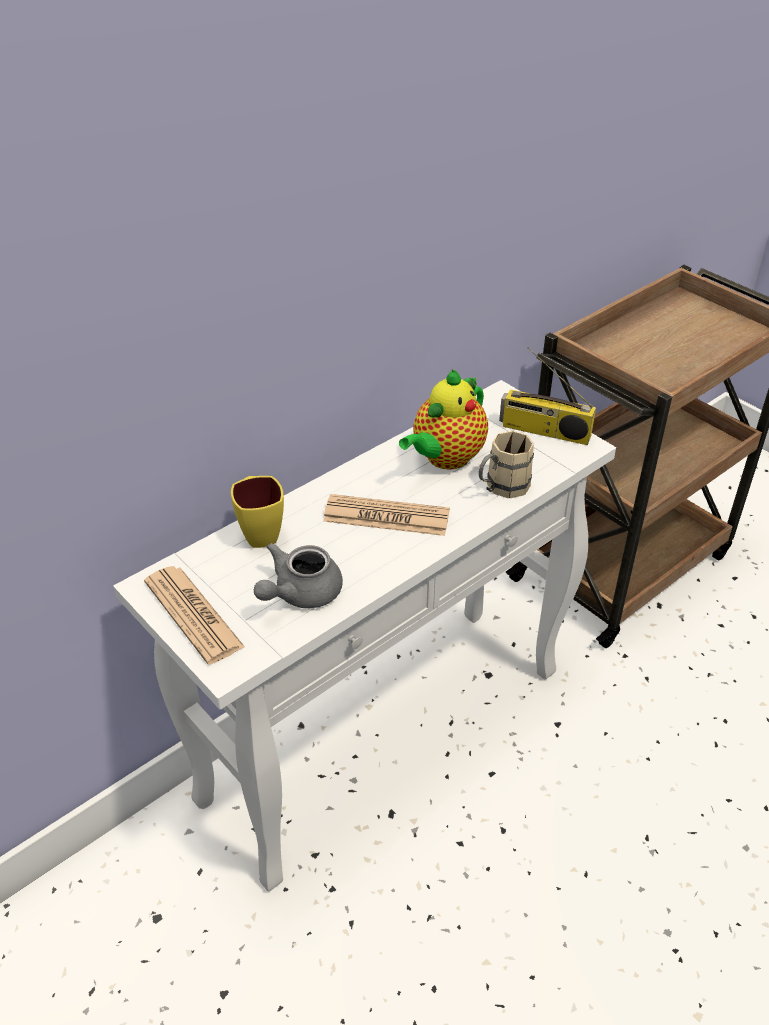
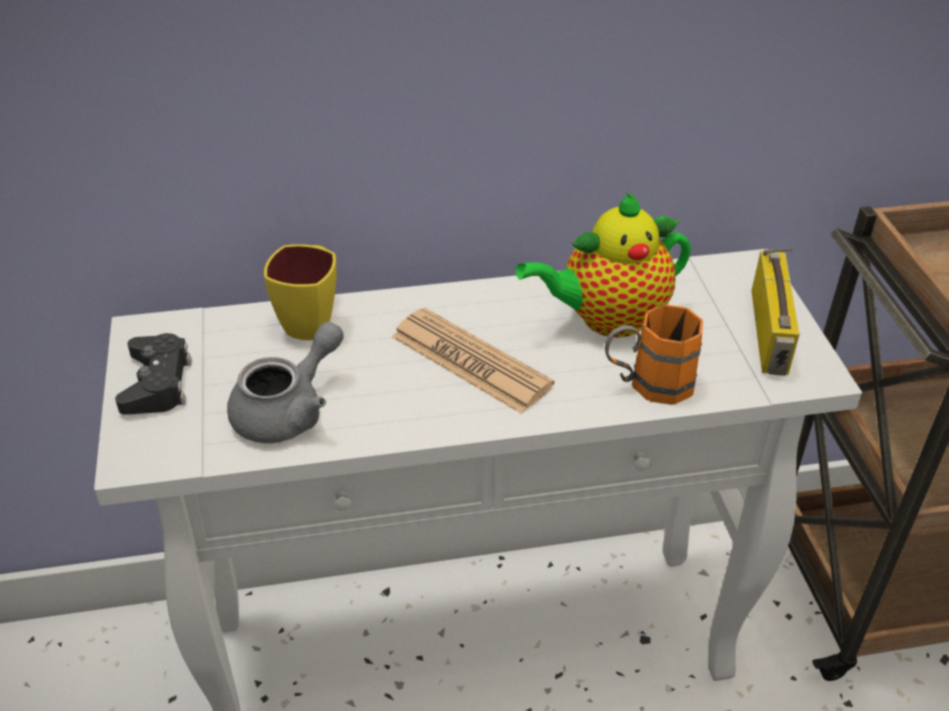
camera: 30 degrees right, 0 degrees up
newspaper [144,566,245,664] -> black game controller [115,333,192,415]
grey teapot [254,543,343,608] -> grey teapot turned 150 degrees clockwise [227,322,344,443]
beige mug [479,431,534,498] -> orange mug [605,304,703,405]
radio [499,347,596,445] -> radio turned 135 degrees counterclockwise [752,249,799,376]

